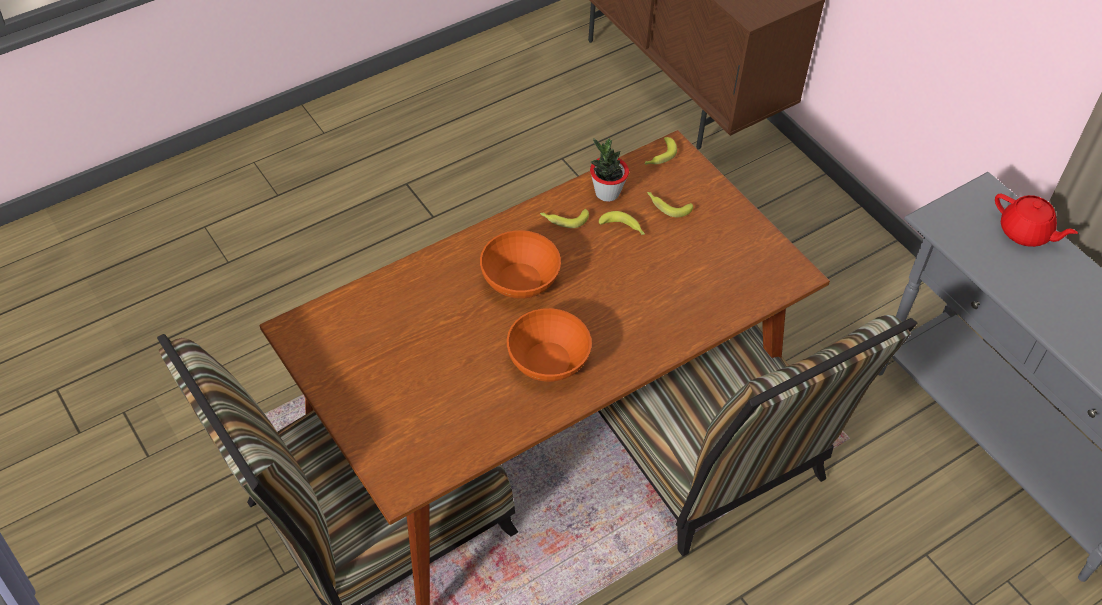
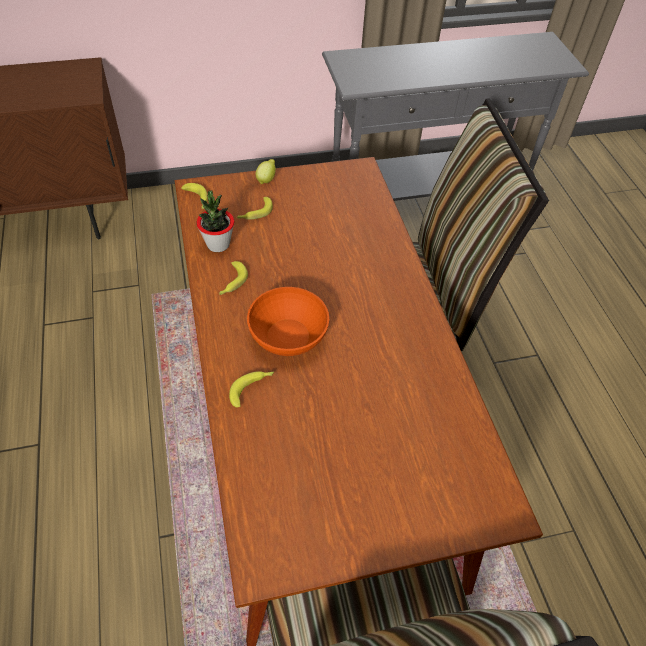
camera: 70 degrees left, 0 degrees up
orange bowl [507,308,592,382] -> none
banana [599,211,645,235] -> banana moved to [229,371,274,408]
red teapot [995,194,1078,247] -> none
none -> lemon [256,159,276,184]

